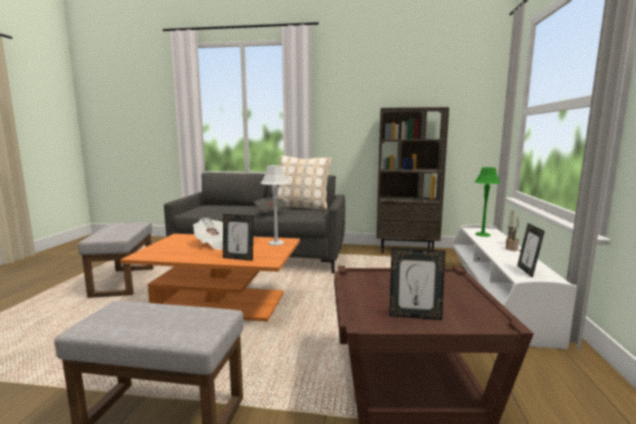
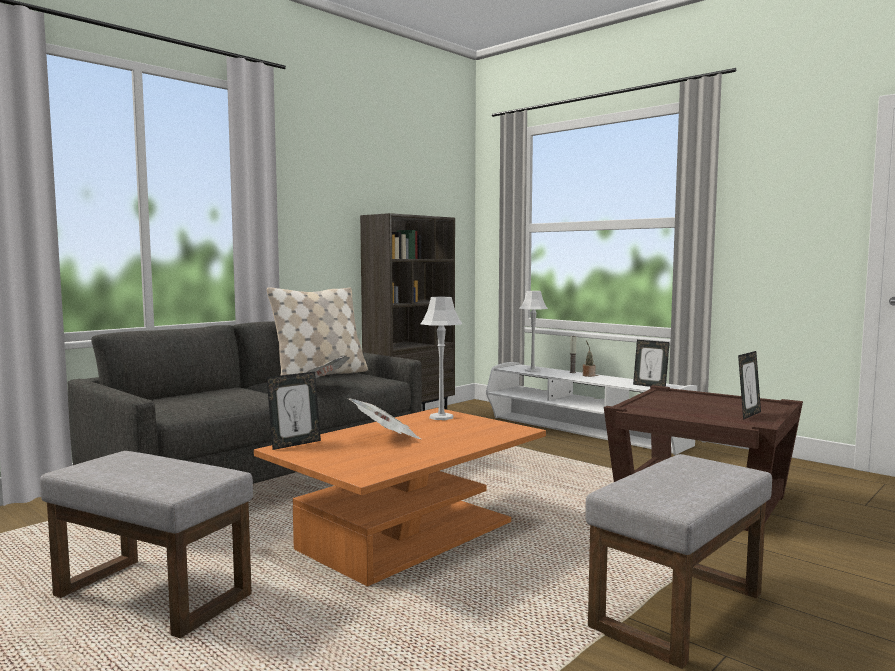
camera: 55 degrees left, 5 degrees down
picture frame [223,214,254,261] -> picture frame moved to [267,372,321,450]
green table lamp [474,167,501,237] -> grey table lamp [520,291,548,372]

